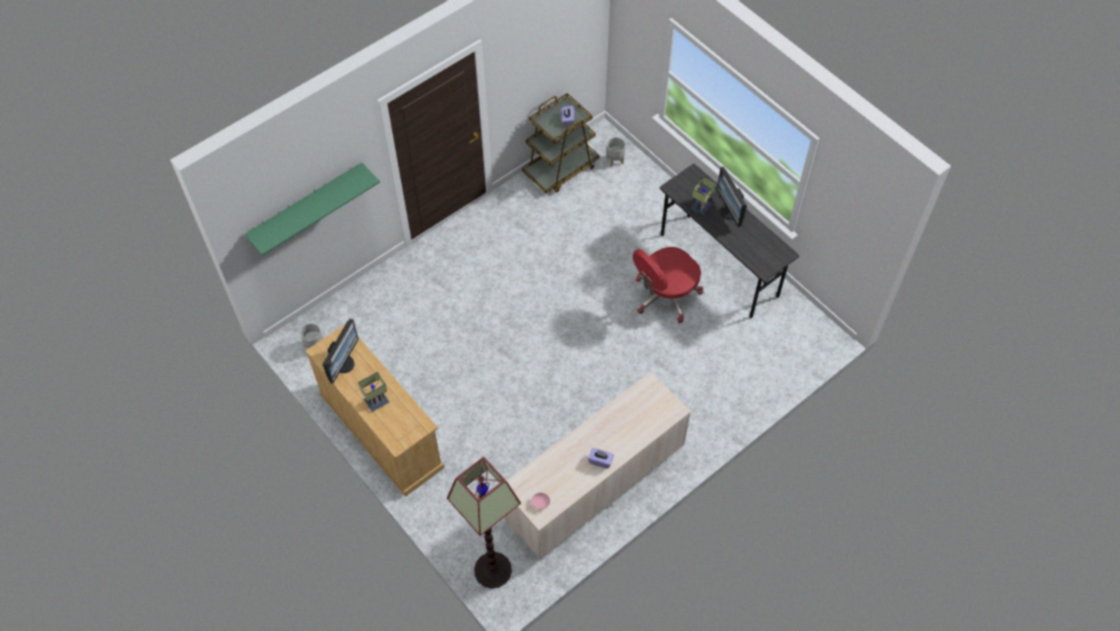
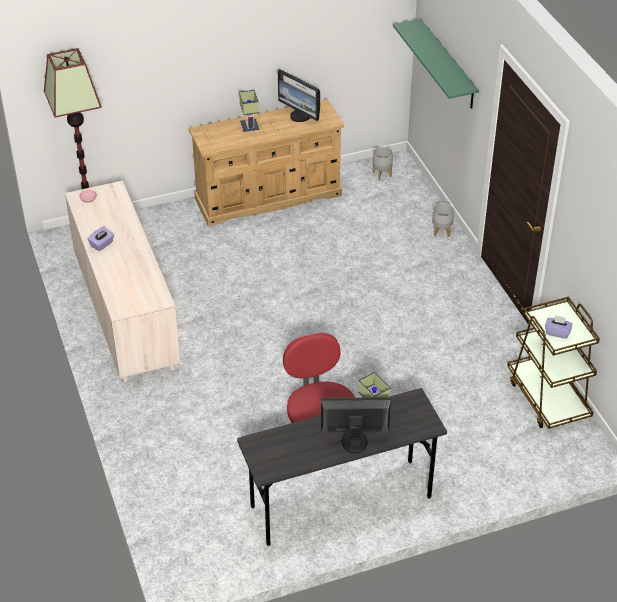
camera: 110 degrees right, 15 degrees down
grey planter [606,137,625,167] -> grey planter moved to [432,203,454,237]

